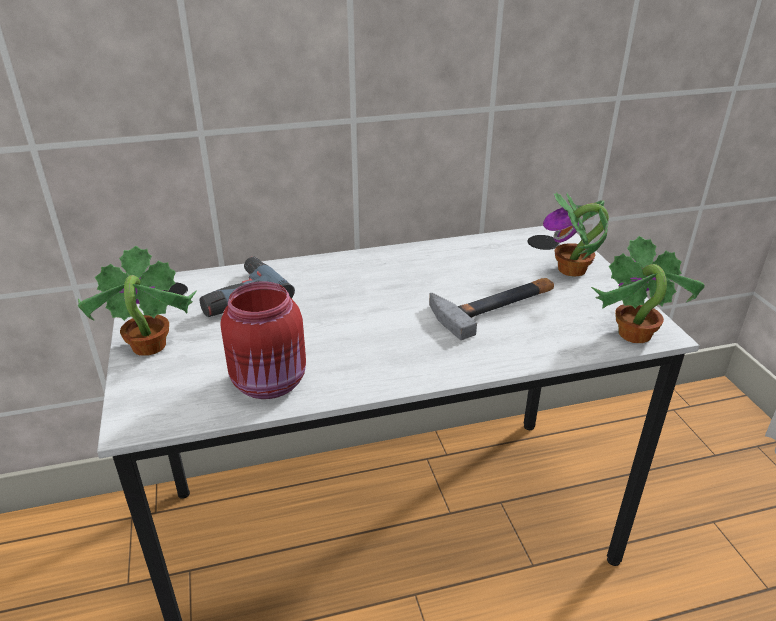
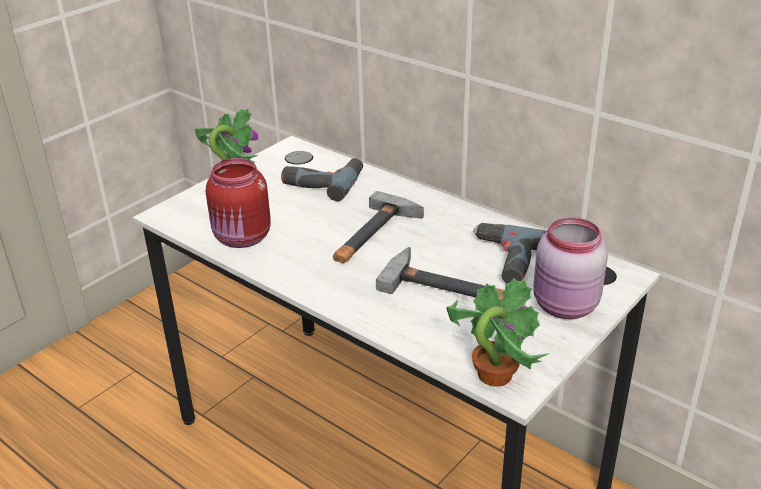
camera: 55 degrees right, 0 degrees up
potted plant [543,191,609,276] -> pink jar [533,217,608,319]
none -> hammer [333,191,424,263]
none -> power drill [473,223,547,283]

